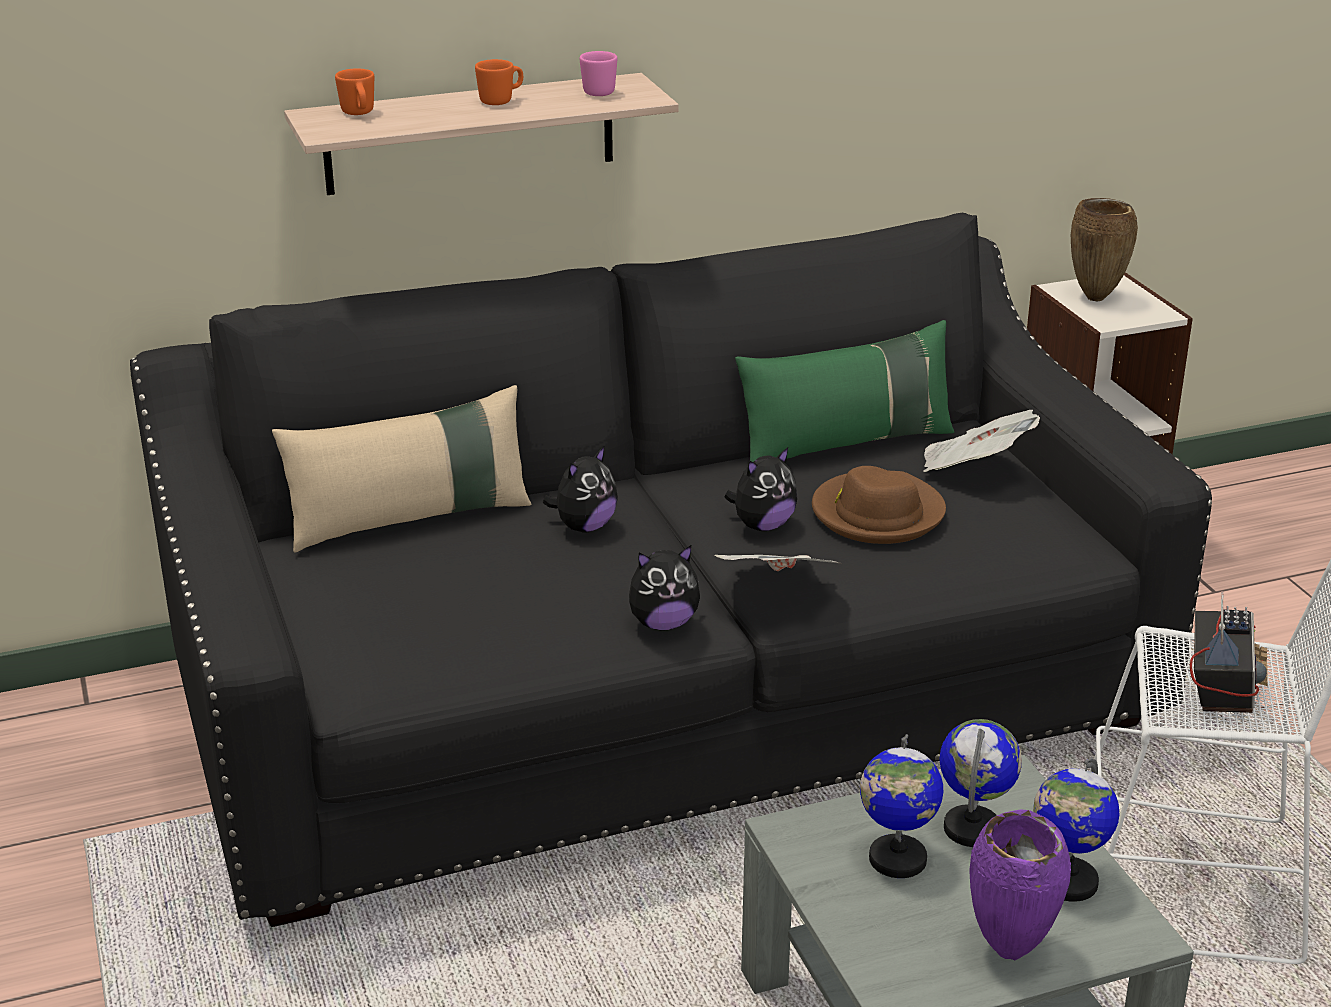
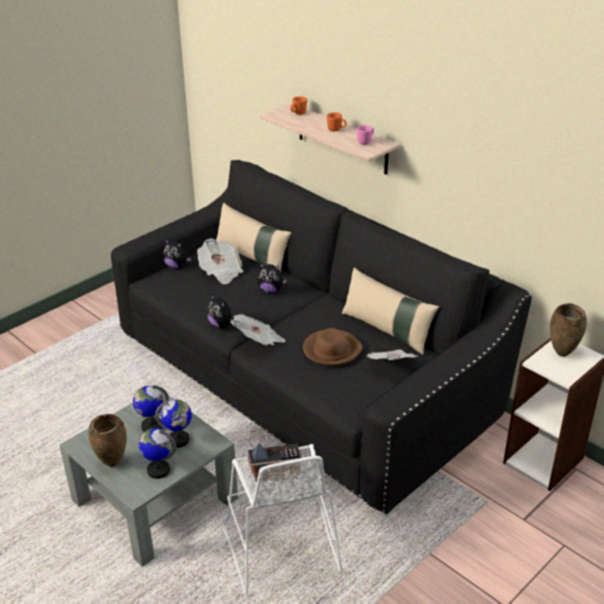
camera: 65 degrees right, 5 degrees up
plush toy [724,447,797,531] -> plush toy moved to [163,239,191,269]
green pillow [735,320,954,462] -> beige pillow [342,268,439,355]
purple vase [969,809,1071,960] -> brown vase [88,414,127,467]
none -> newspaper [197,239,243,284]

